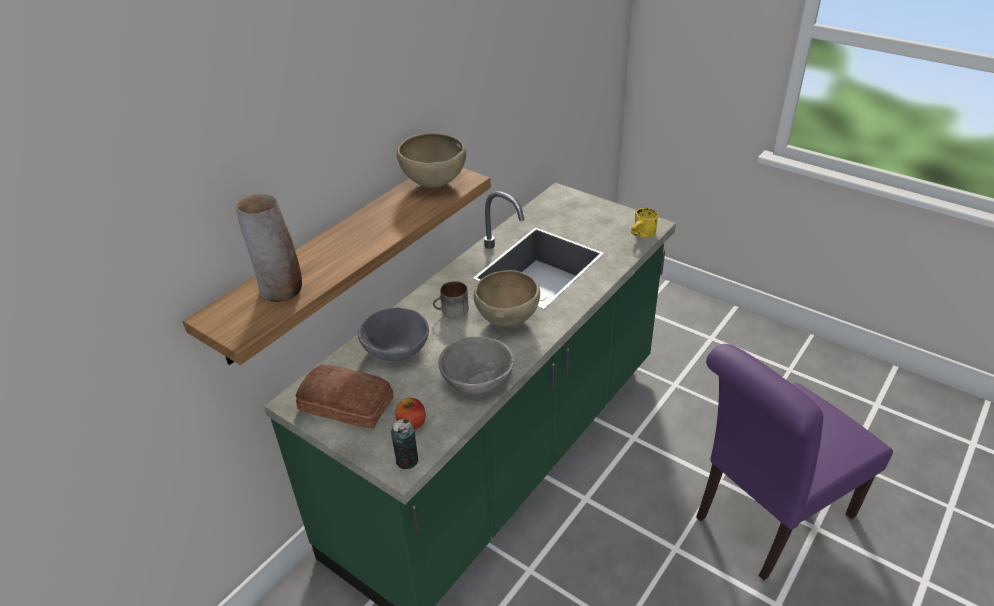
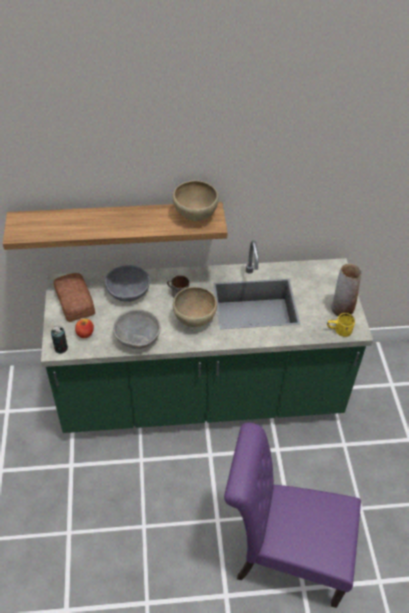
camera: 45 degrees right, 10 degrees up
vase [236,193,302,302] -> vase moved to [331,263,362,316]

